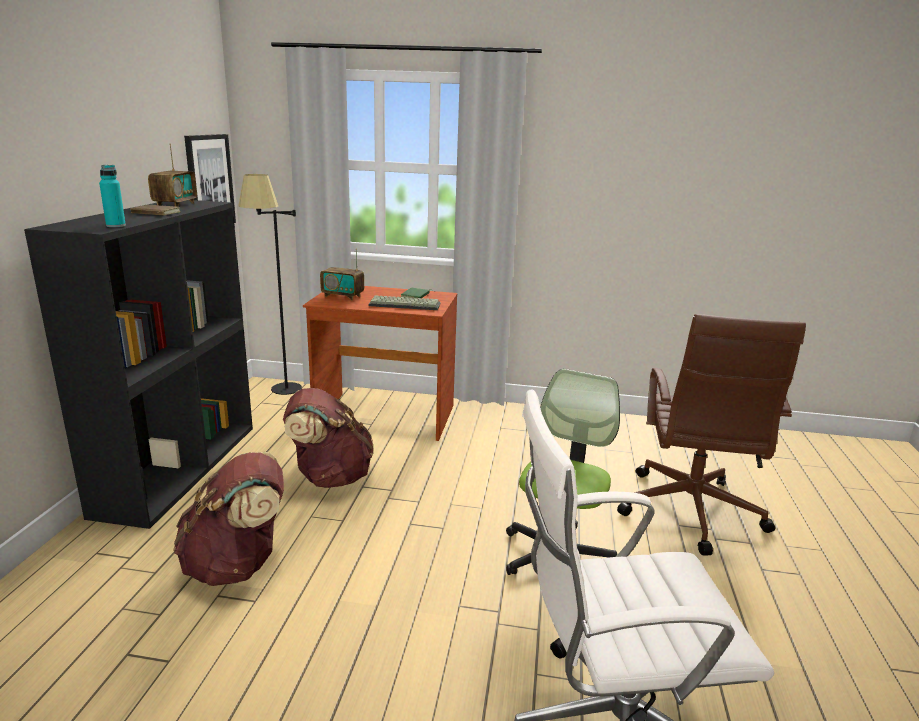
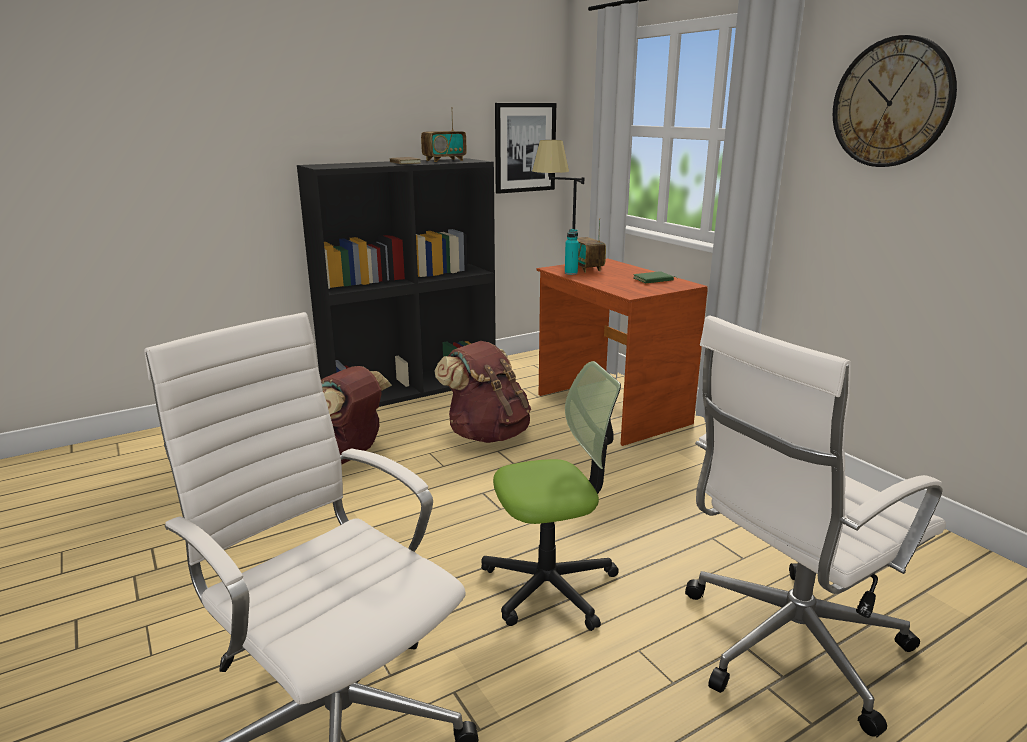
camera: 50 degrees right, 0 degrees up
turquoise bottle [99,165,126,227] -> turquoise bottle moved to [565,229,579,275]
keyboard [369,295,441,310] -> none
brown office chair [617,314,806,556] -> white office chair [685,315,946,738]
none -> wall clock [833,35,957,167]

